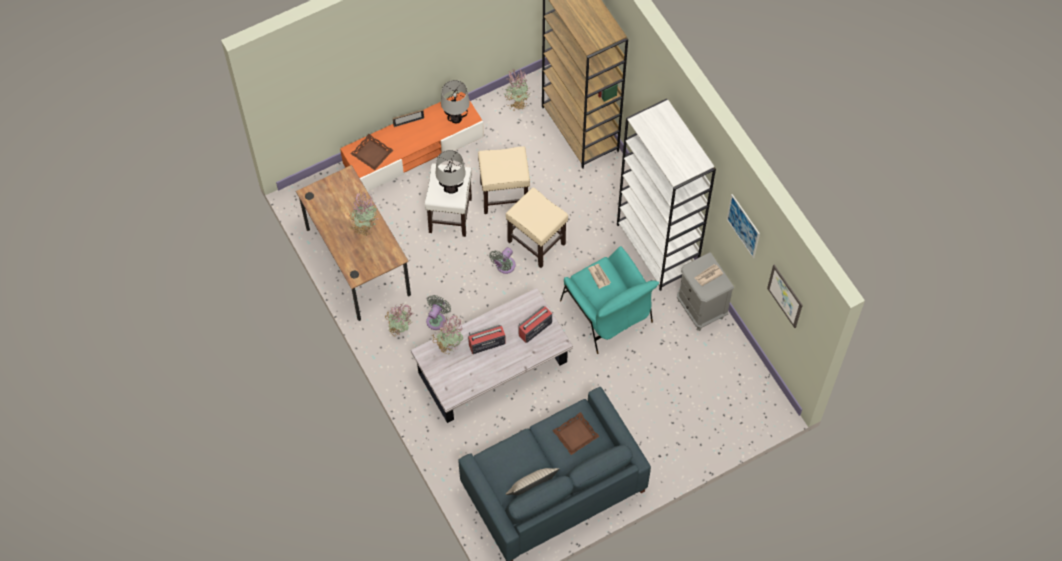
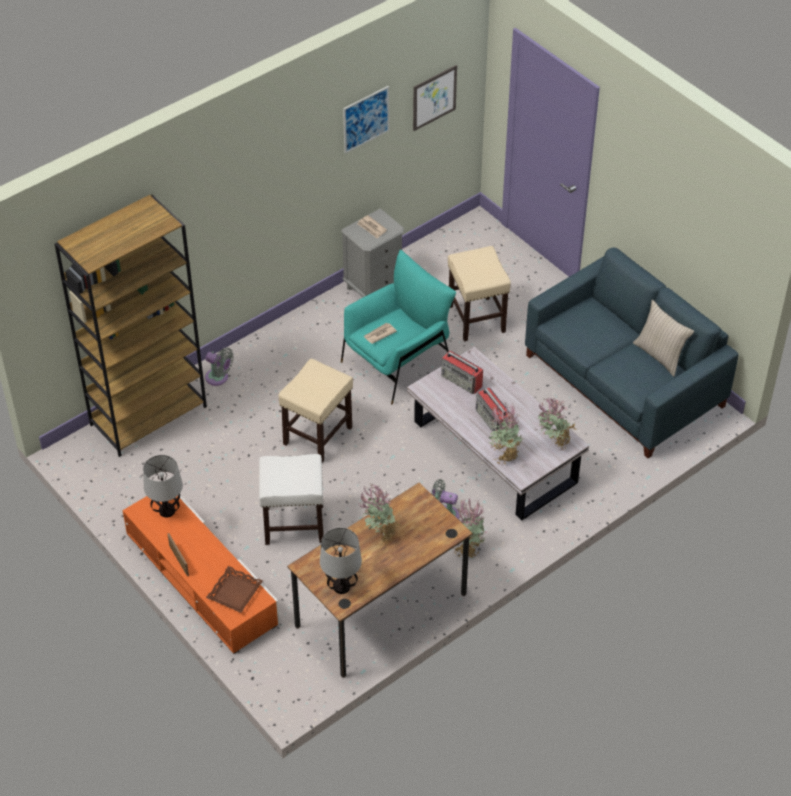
camera: 100 degrees left, 15 degrees down
table lamp [436,150,466,194] -> table lamp moved to [320,528,362,594]
beige stool [478,146,530,214] -> beige stool moved to [448,246,511,341]
grey fan [489,247,516,274] -> grey fan moved to [205,348,234,386]
potted plant [504,67,531,111] -> potted plant moved to [537,398,576,451]
brown tray [553,412,600,455] -> none
white bookcase [617,98,716,291] -> none

